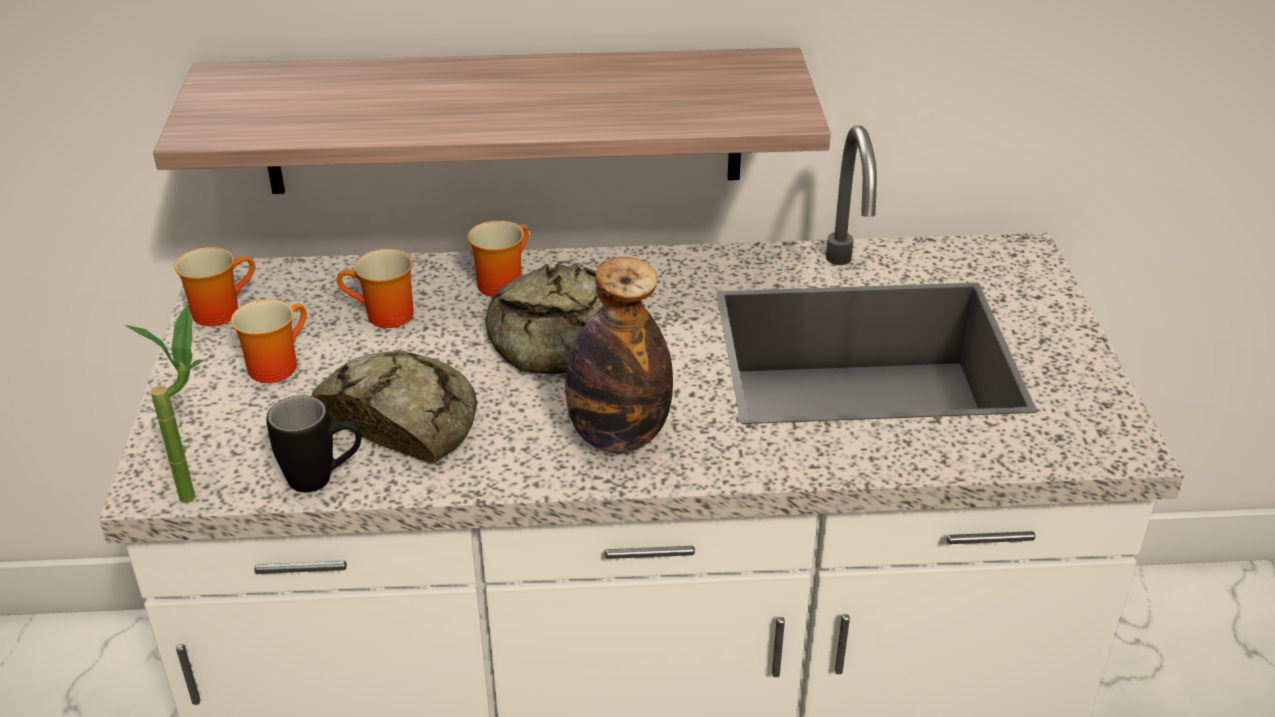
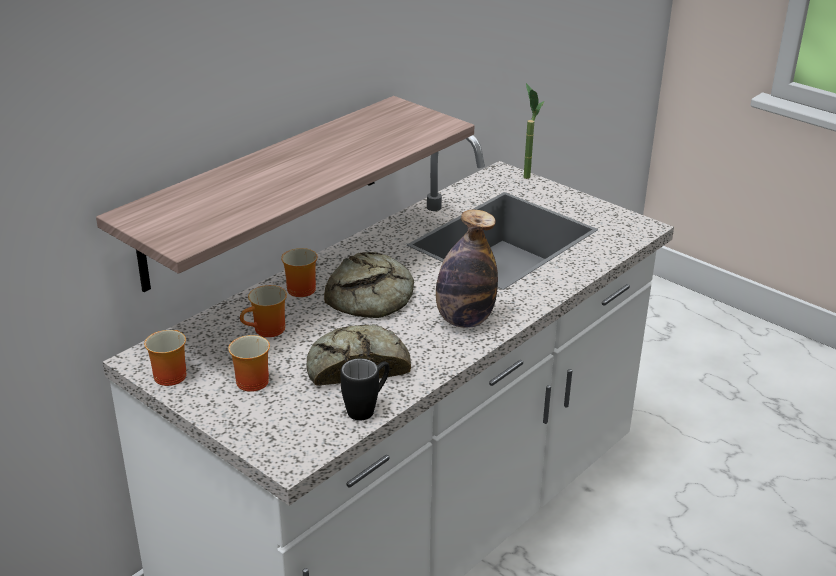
camera: 45 degrees left, 5 degrees down
potted plant [125,304,204,503] -> potted plant moved to [524,83,544,179]

